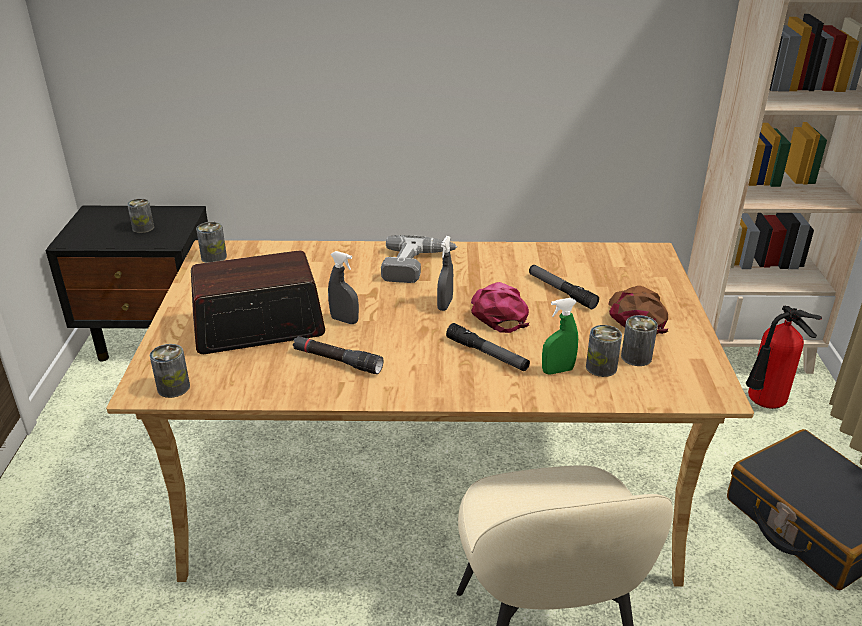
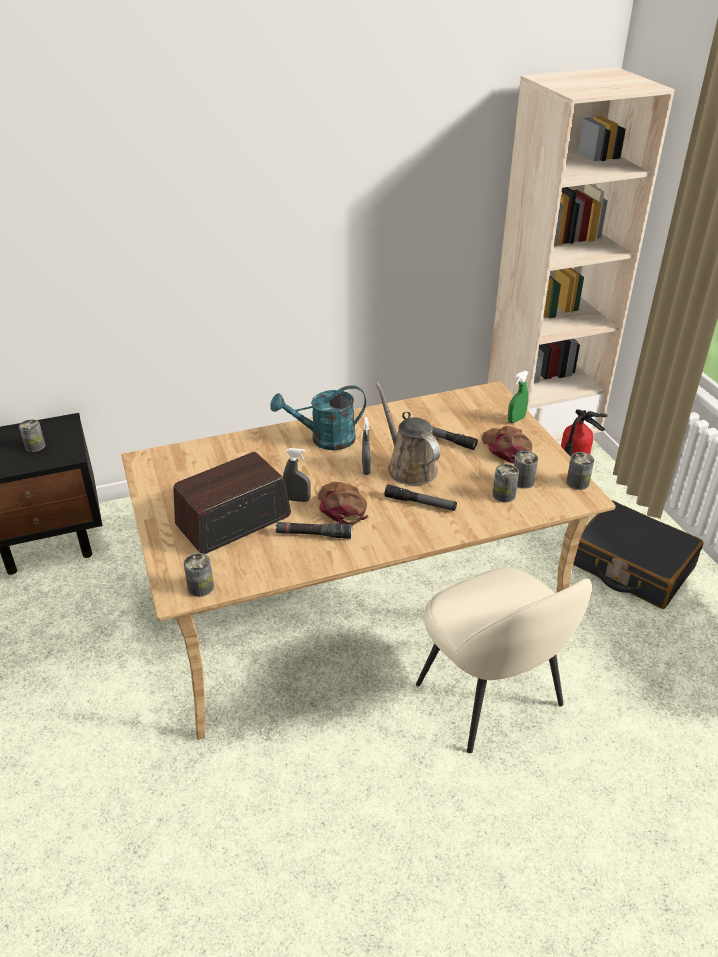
camera: 20 degrees left, 5 degrees up
can [196,222,227,263] -> can moved to [566,452,594,490]
power drill [381,235,458,283] -> turquoise watering can [270,385,366,450]
pink cap [471,282,529,333] -> brown watering can [376,382,441,485]
green spray bottle [542,298,578,375] -> green spray bottle moved to [508,371,529,423]
none -> brown cap [318,482,368,525]

